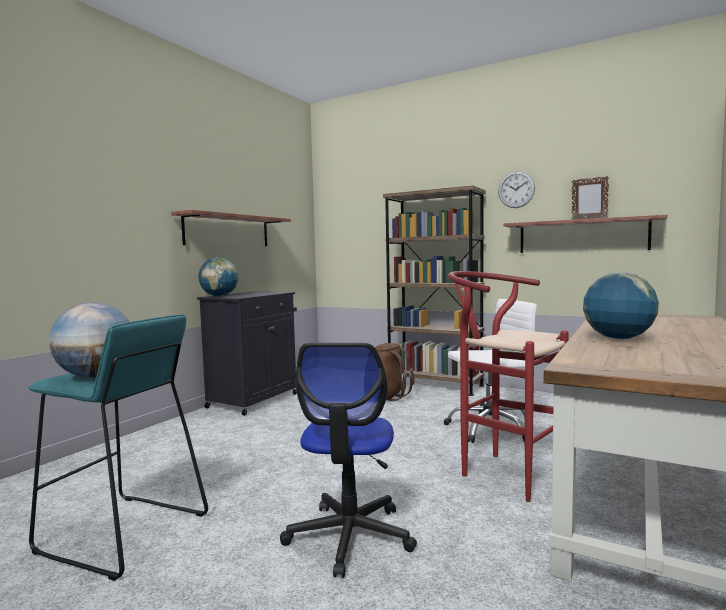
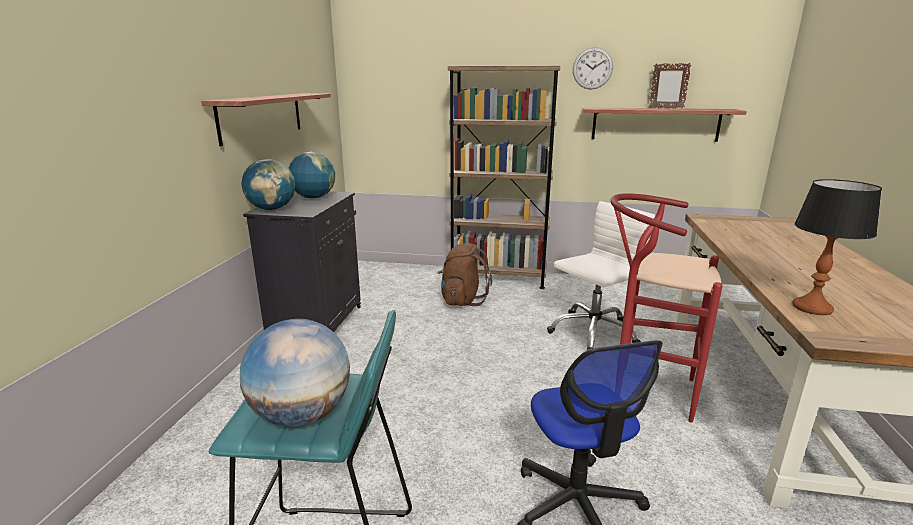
camera: 20 degrees left, 15 degrees up
globe [583,272,659,339] -> globe moved to [288,152,335,198]
none -> table lamp [793,179,882,315]

